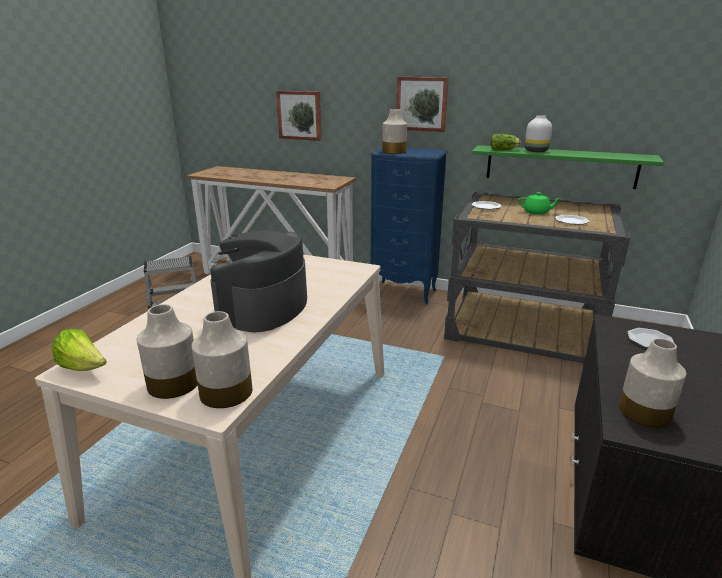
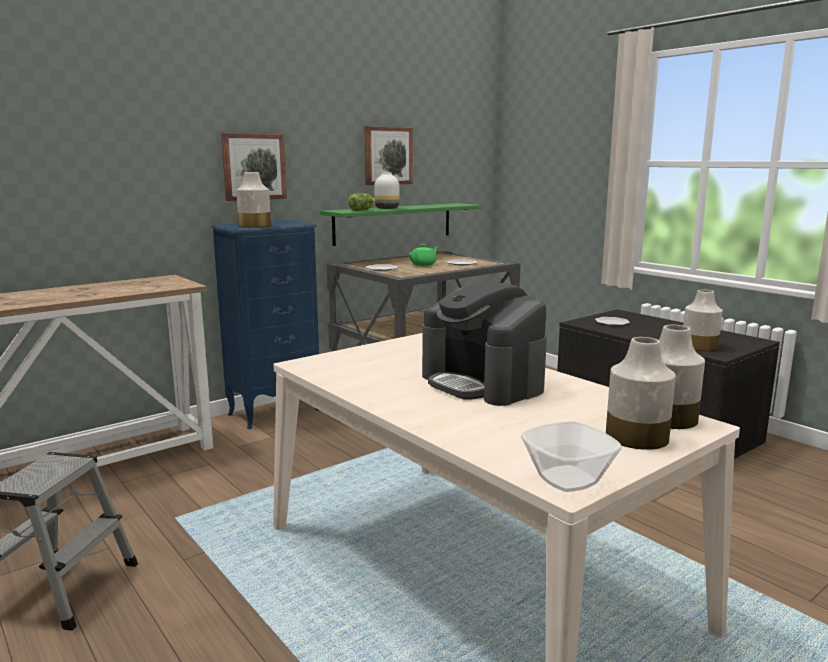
camera: 60 degrees left, 10 degrees down
lettuce [52,329,107,371] -> bowl [521,421,622,492]
picture [276,91,321,141] -> picture moved to [365,126,413,185]

